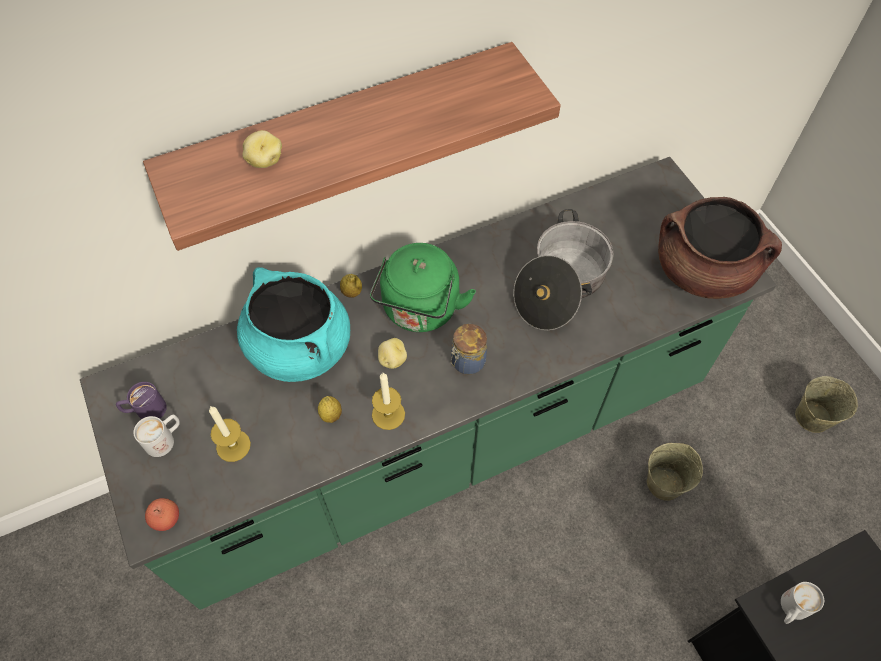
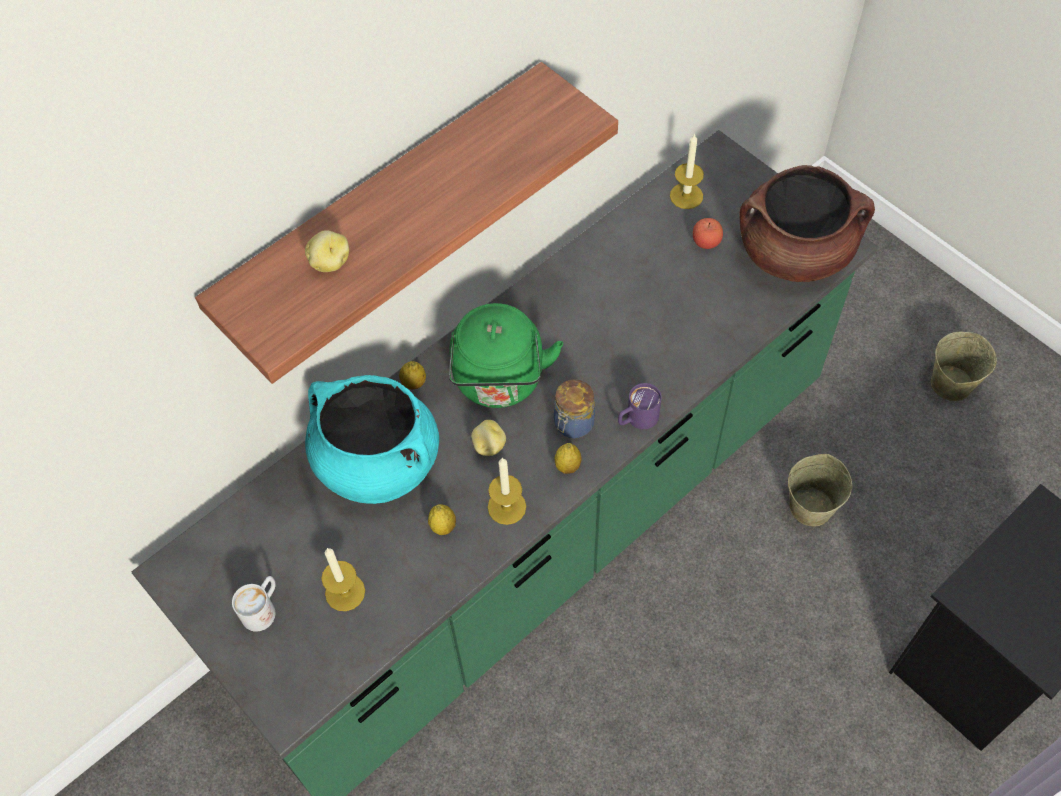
camera: 15 degrees left, 0 degrees up
purple mug [116,382,167,419] -> purple mug moved to [618,383,662,429]
apple [145,498,179,531] -> apple moved to [693,218,723,249]
cooking pot [513,209,614,330] -> none
white mug [781,582,824,624] -> none
none -> lemon [555,443,581,474]
none -> candle [670,133,704,209]

